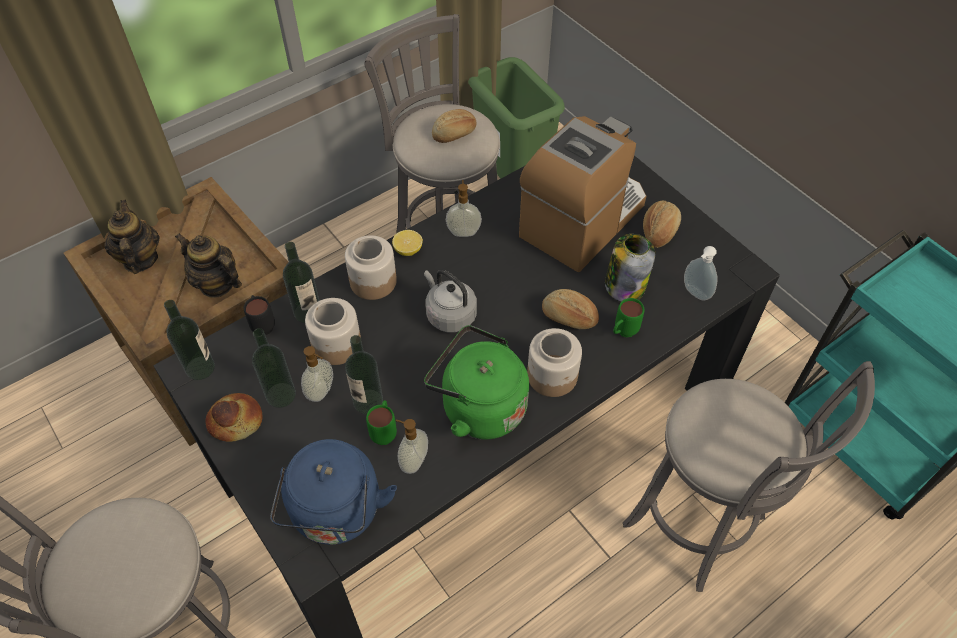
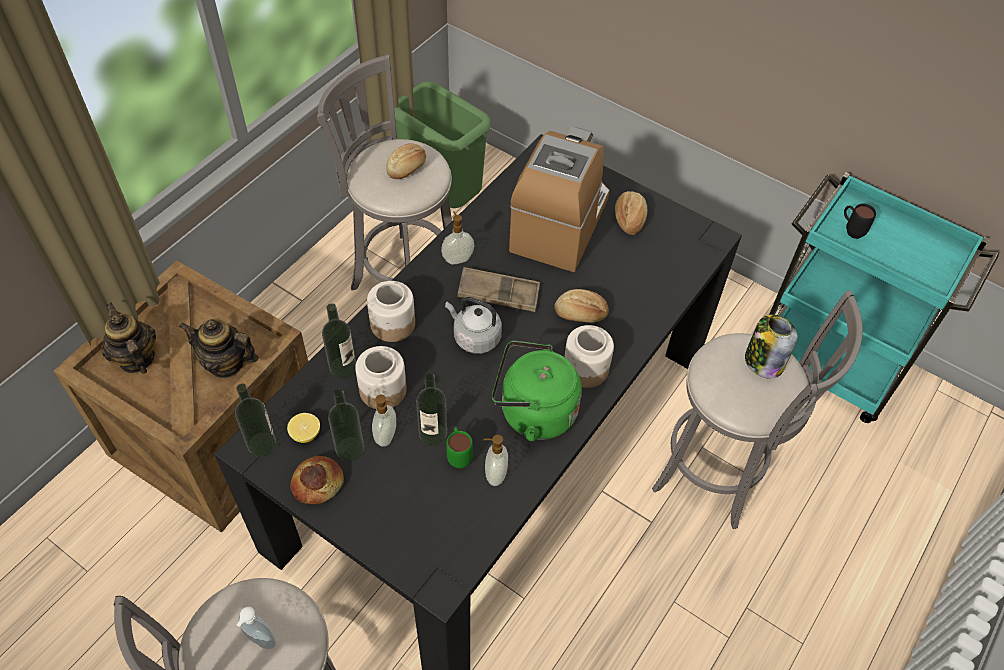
camera: 20 degrees left, 0 degrees up
black mug [244,295,275,335] -> black mug moved to [844,204,876,239]
blue kettle [270,439,397,545] -> none
lemon [392,230,423,256] -> lemon moved to [287,413,320,443]
jar [605,234,655,302] -> jar moved to [745,315,798,379]
green mug [613,298,644,337] -> none
soap dispenser [684,246,718,301] -> soap dispenser moved to [236,606,276,649]
none -> brown tray [457,267,540,312]

